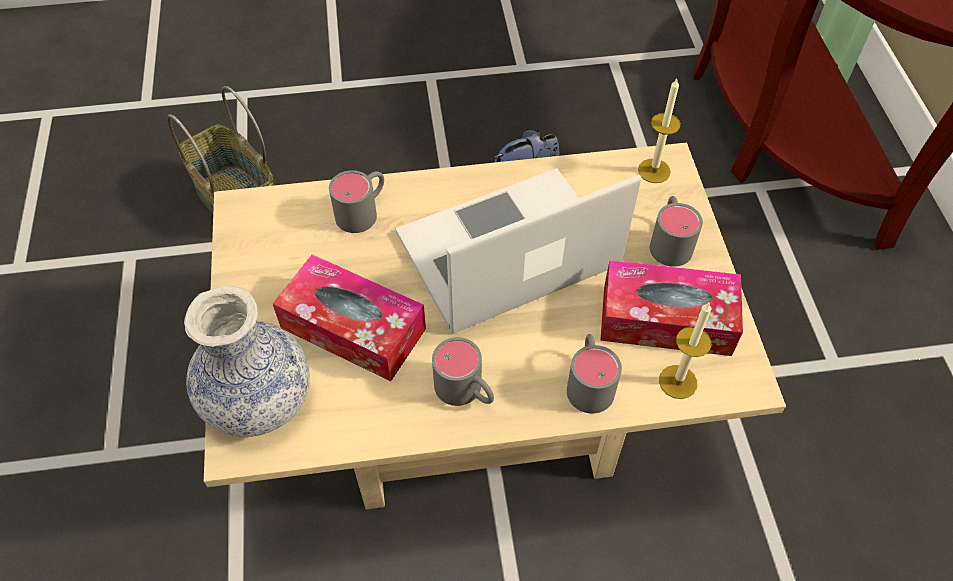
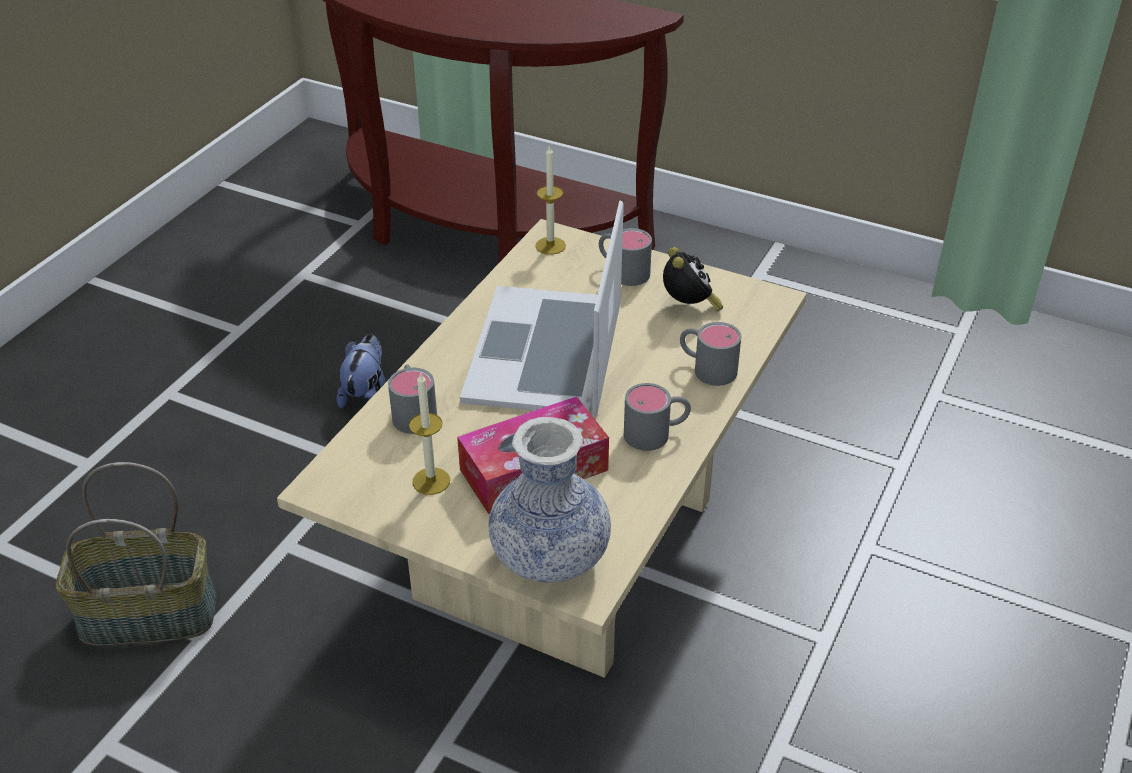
camera: 55 degrees left, 15 degrees down
tissue box [600,260,743,356] -> alarm clock [663,247,723,311]
candle [659,303,711,399] -> candle moved to [409,372,450,495]

